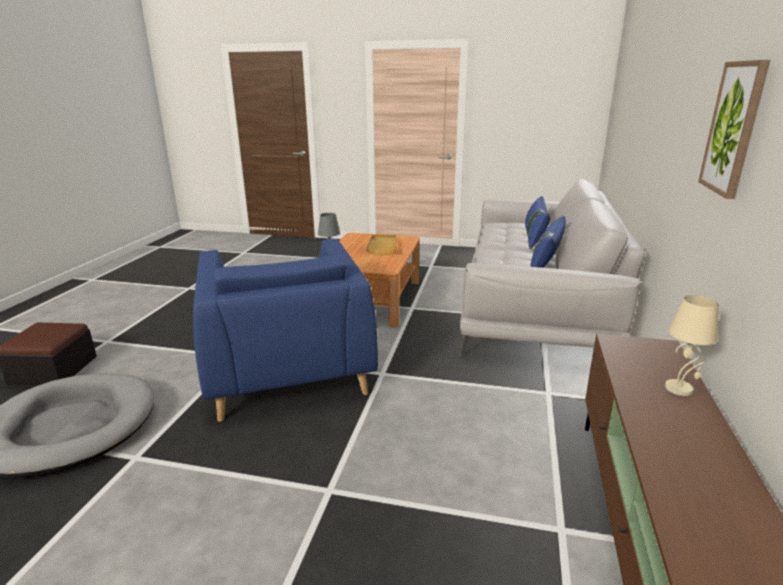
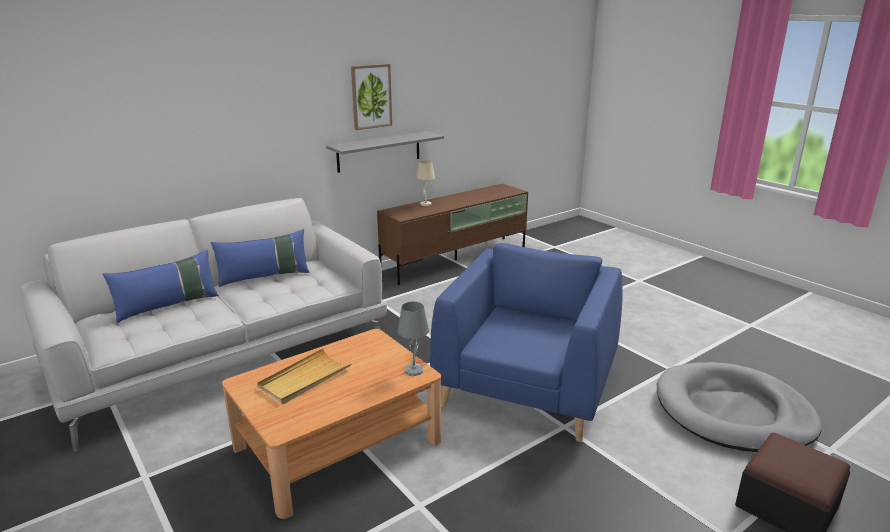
camera: 140 degrees left, 0 degrees up
none -> grey shelf [326,131,444,173]

